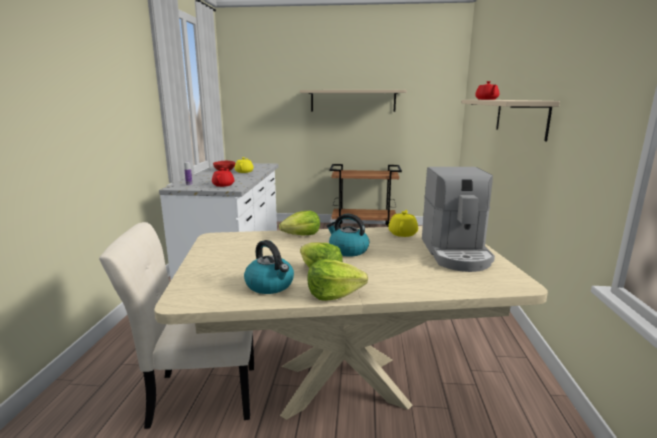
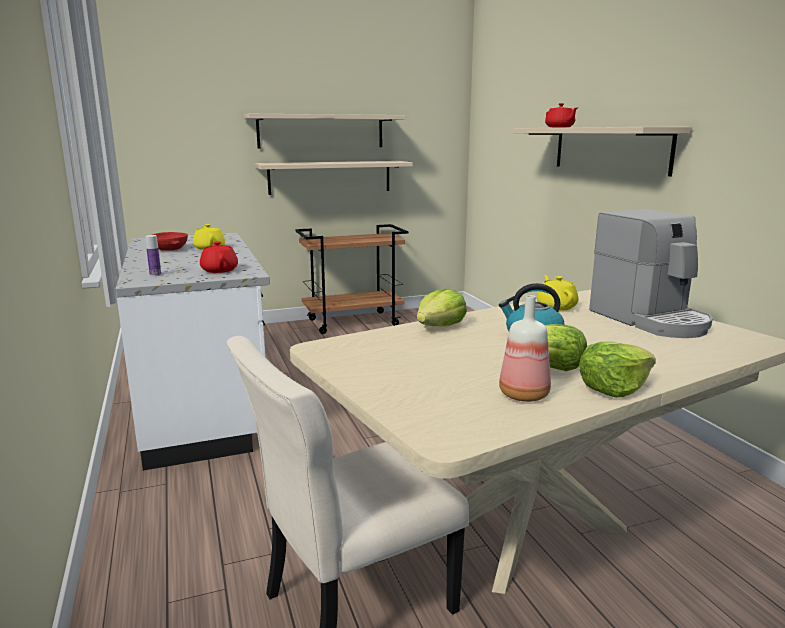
camera: 25 degrees left, 0 degrees up
kettle [244,240,294,294] -> bottle [499,295,551,402]
none -> beige shelf [255,161,413,195]

